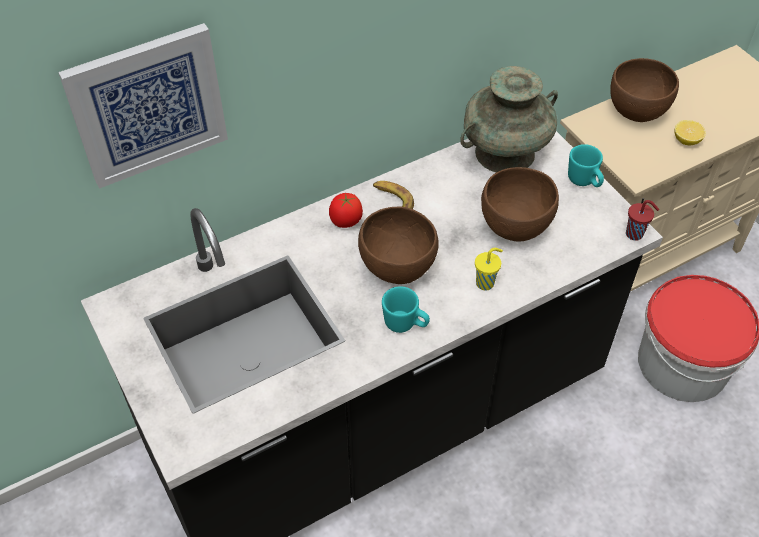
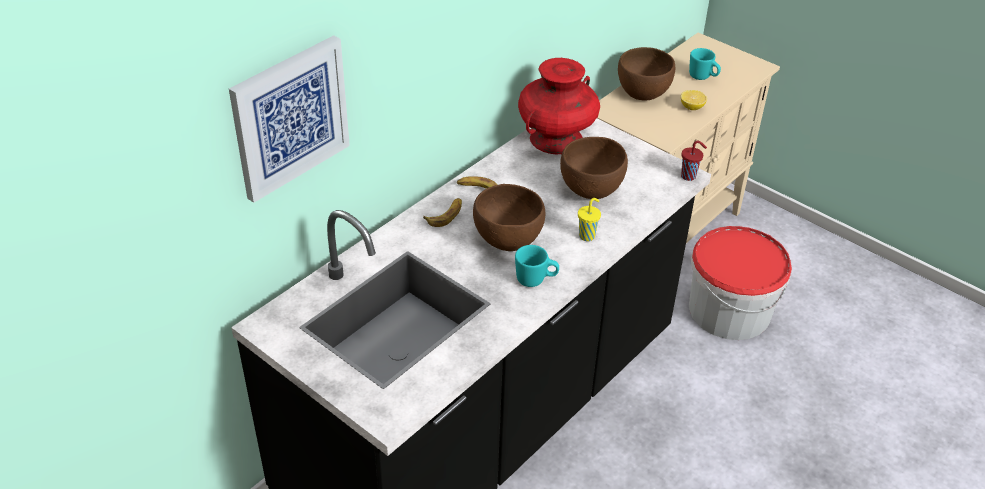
camera: 20 degrees left, 10 degrees down
tomato [329,193,363,228] -> banana [423,198,462,227]
turquoise vase [460,66,558,172] -> red vase [518,58,600,154]
turquoise mug [568,144,604,187] -> turquoise mug moved to [689,48,721,80]

